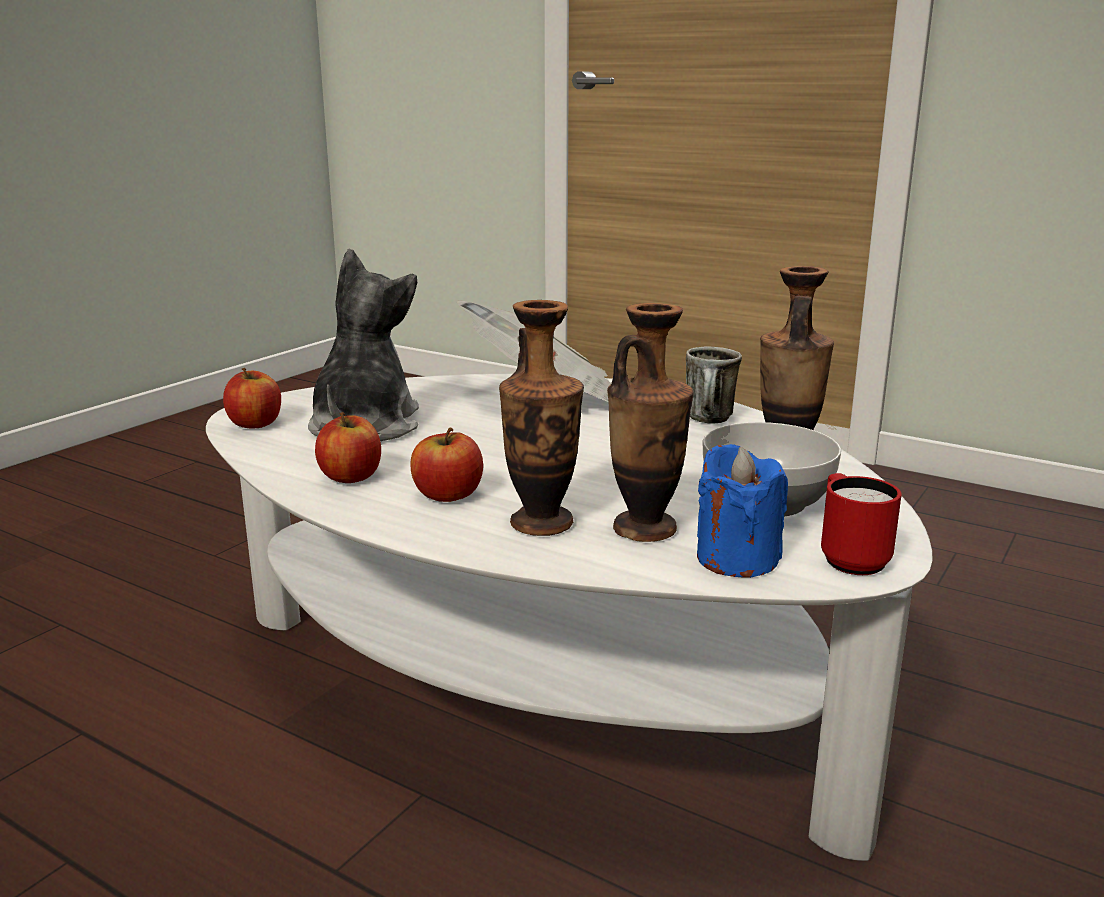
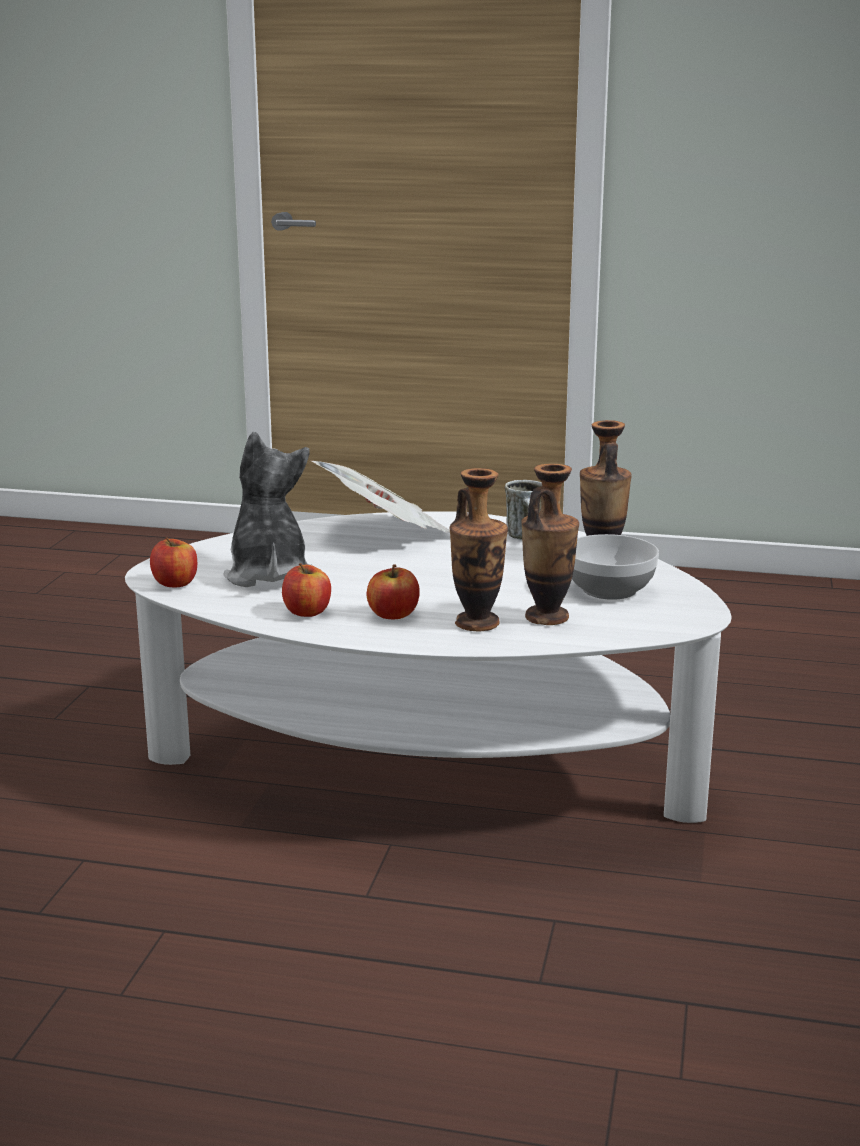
camera: 20 degrees left, 0 degrees up
blue candle [697,444,788,578] -> none
red mug [821,473,901,575] -> none

